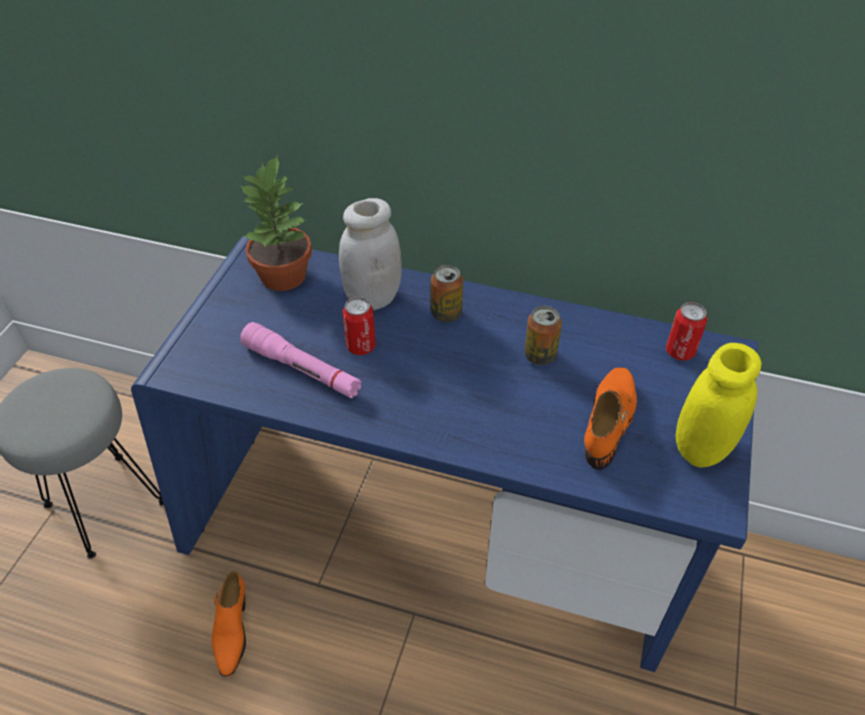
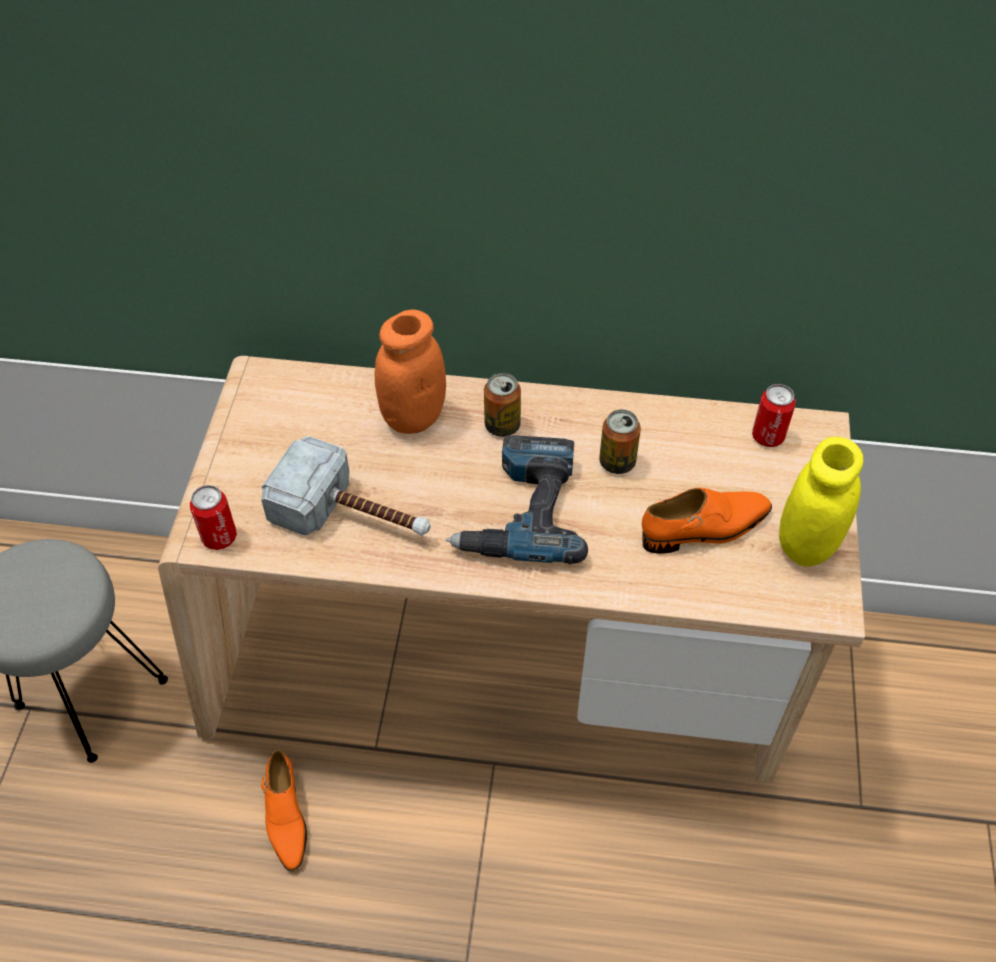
camera: 10 degrees left, 5 degrees up
blue desk [131,236,758,672] -> beige desk [158,356,865,783]
potted plant [240,154,312,291] -> none
pink flashlight [240,322,361,398] -> hammer [261,436,431,536]
white jar [339,198,402,310] -> orange jar [375,309,446,434]
can [343,297,376,355] -> can moved to [190,485,237,550]
orange shoe [584,368,637,470] -> orange shoe turned 60 degrees clockwise [642,488,772,554]
none -> power drill [446,435,588,565]

